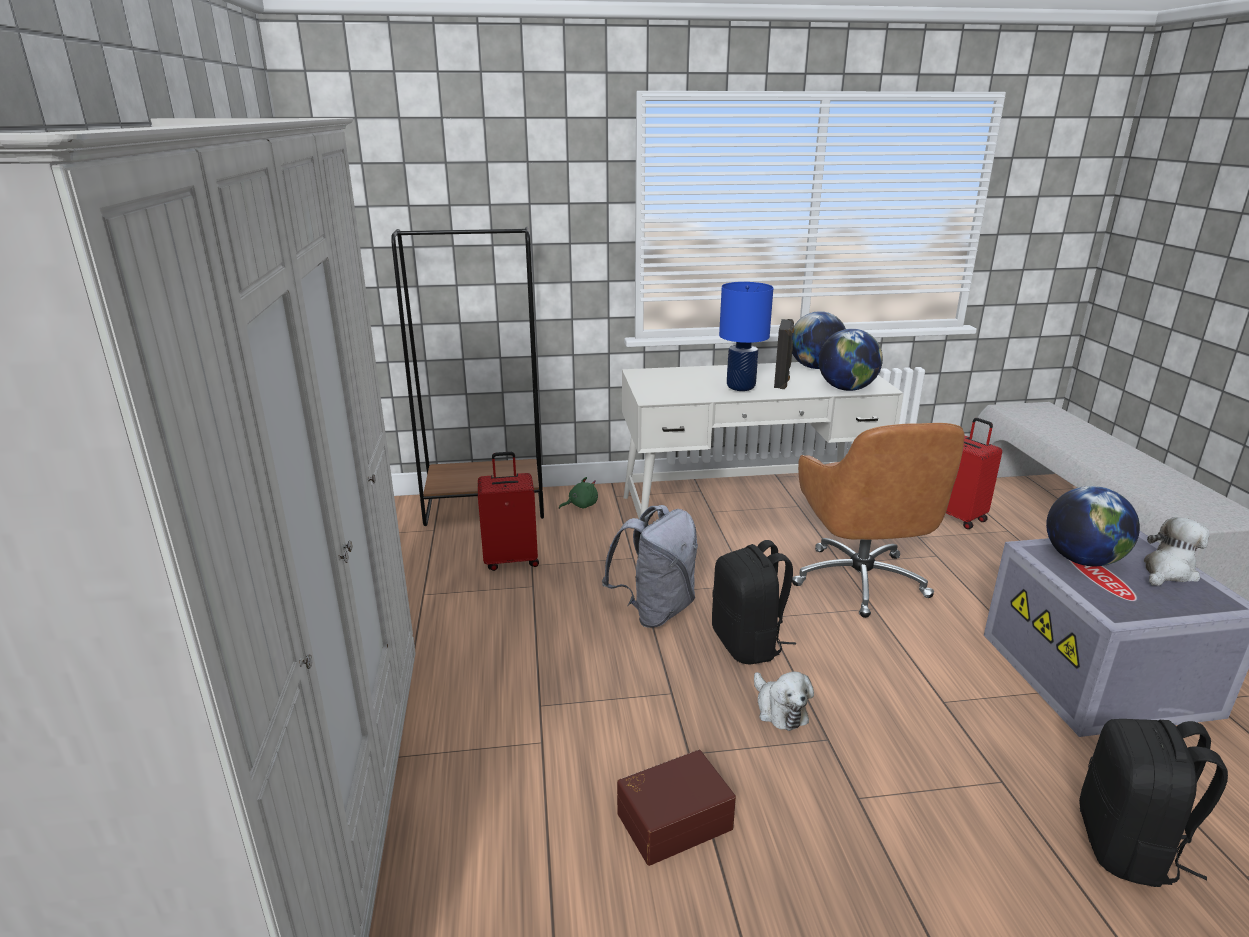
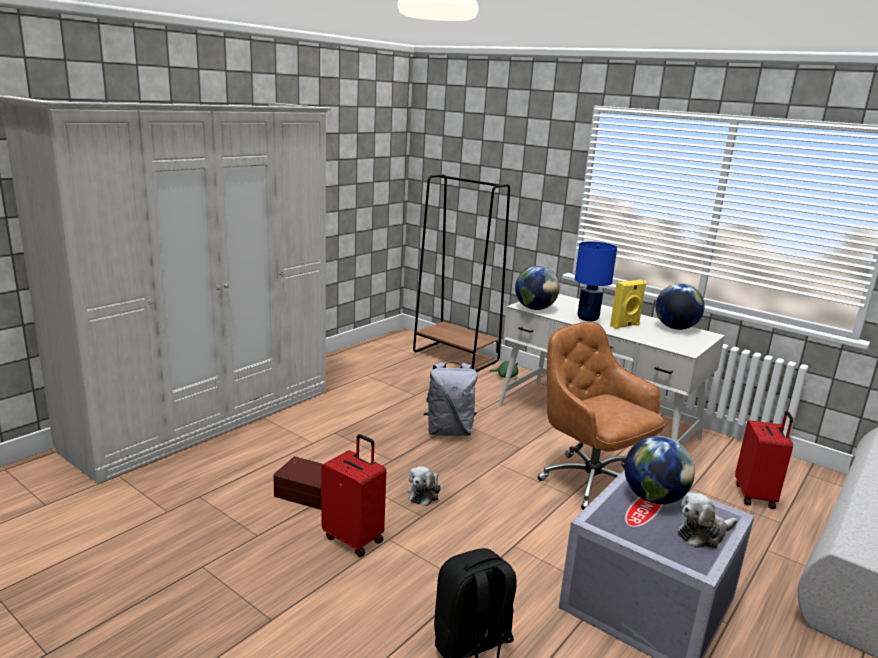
camera: 45 degrees right, 5 degrees down
red suitcase [478,452,539,571] -> red suitcase moved to [322,434,386,557]
black backpack [712,540,796,665] -> none
black speaker [774,319,794,389] -> yellow speaker [610,280,647,329]
brown office chair [792,423,964,618] -> brown office chair turned 105 degrees clockwise [538,322,666,510]
globe [819,329,883,391] -> globe moved to [515,266,560,310]
plush toy [1144,517,1210,586] -> plush toy turned 150 degrees clockwise [678,492,737,548]

